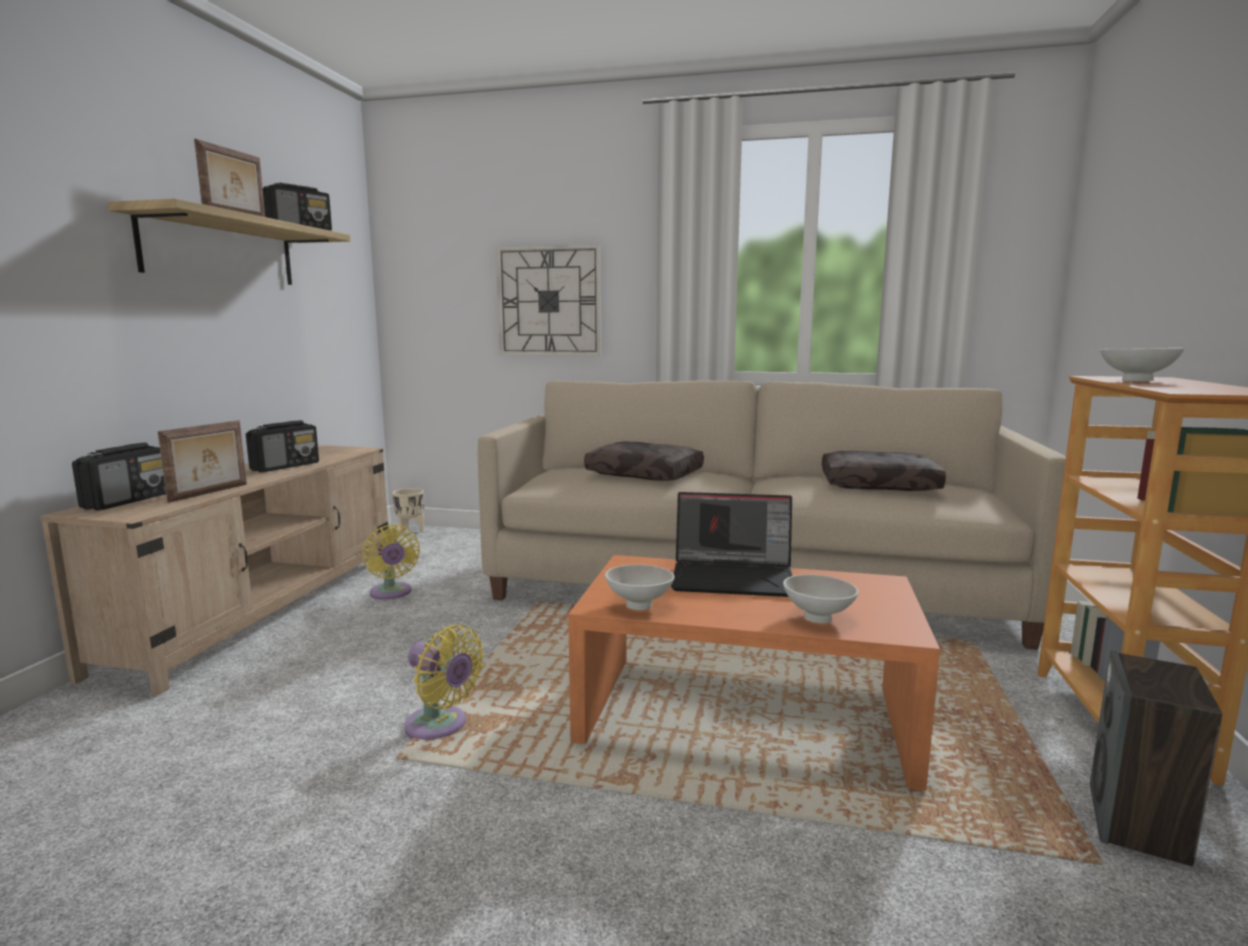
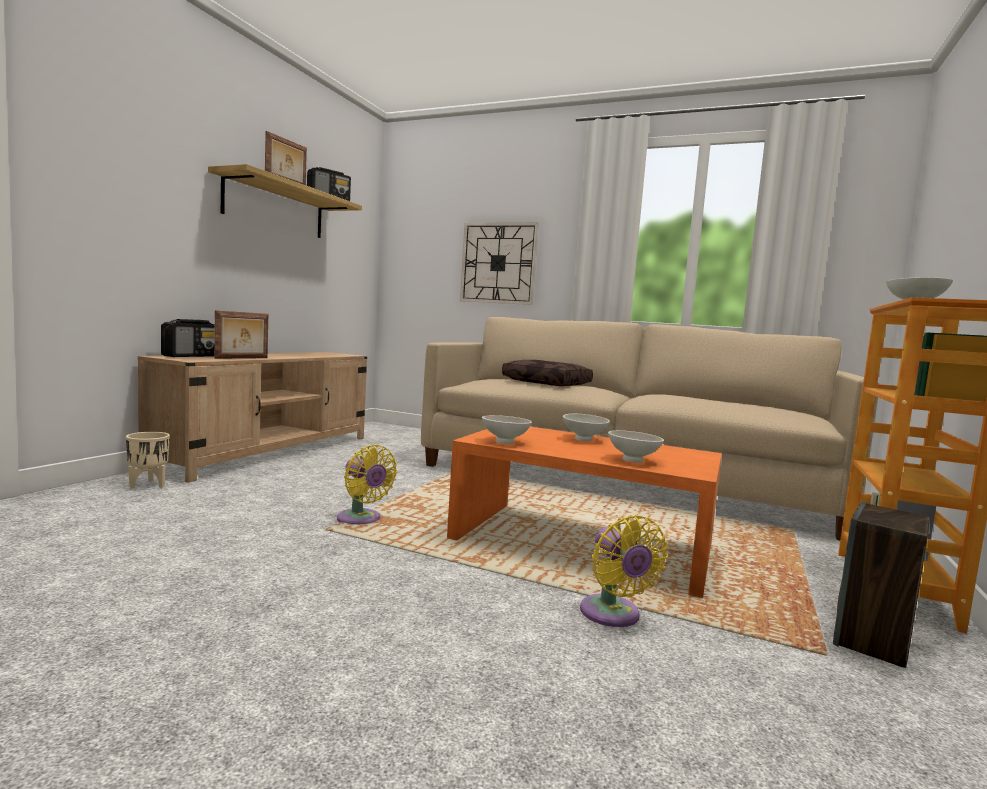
camera: 10 degrees right, 5 degrees down
radio [246,420,319,472] -> none
yellow fan [362,524,420,600] -> yellow fan moved to [580,515,668,627]
beige planter [392,488,424,535] -> beige planter moved to [126,432,170,489]
laptop [671,492,793,597] -> white bowl [563,414,610,442]
brown pillow [822,451,946,491] -> none

